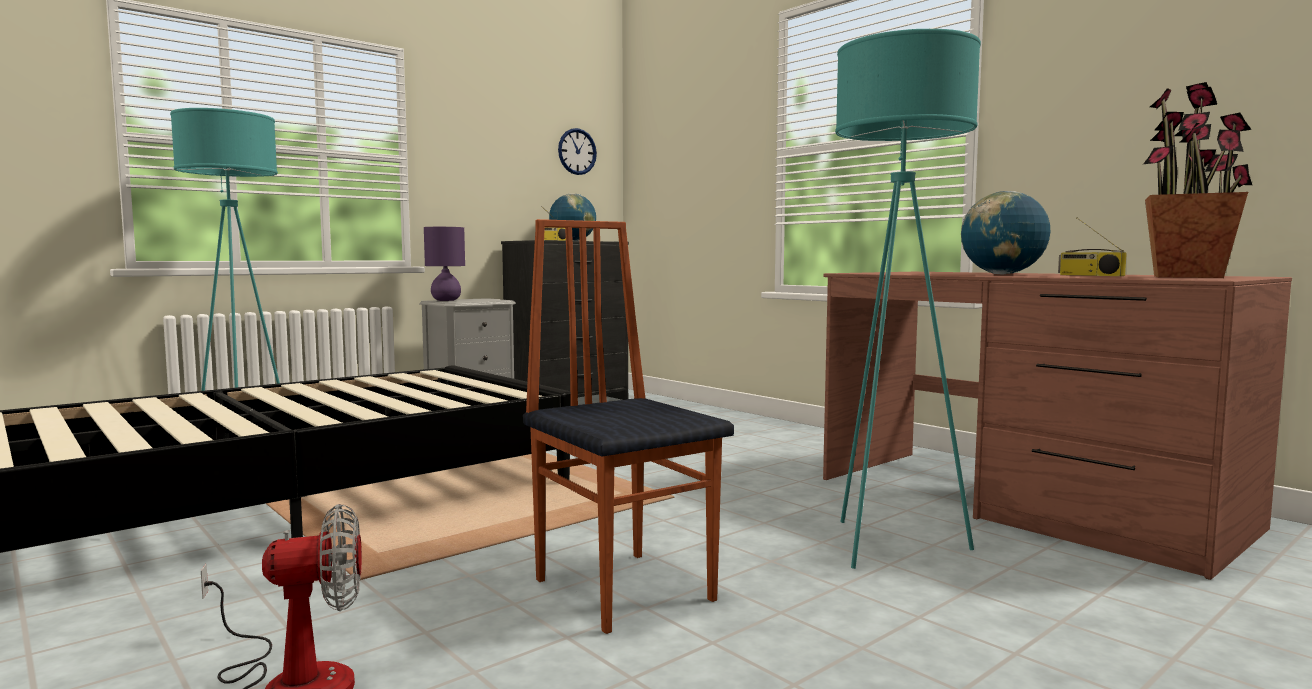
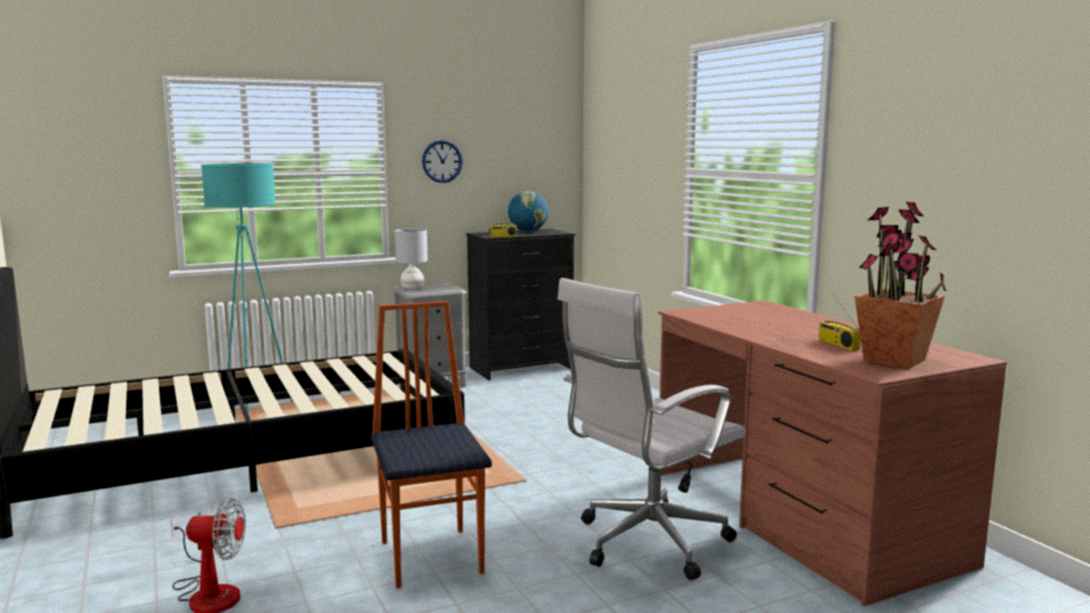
camera: 15 degrees right, 5 degrees up
purple table lamp [424,227,465,301] -> grey table lamp [395,229,428,290]
wall clock [558,128,597,175] -> wall clock moved to [422,140,463,183]
turquoise floor lamp [835,29,981,569] -> white office chair [557,278,746,580]
globe [961,191,1050,275] -> none

